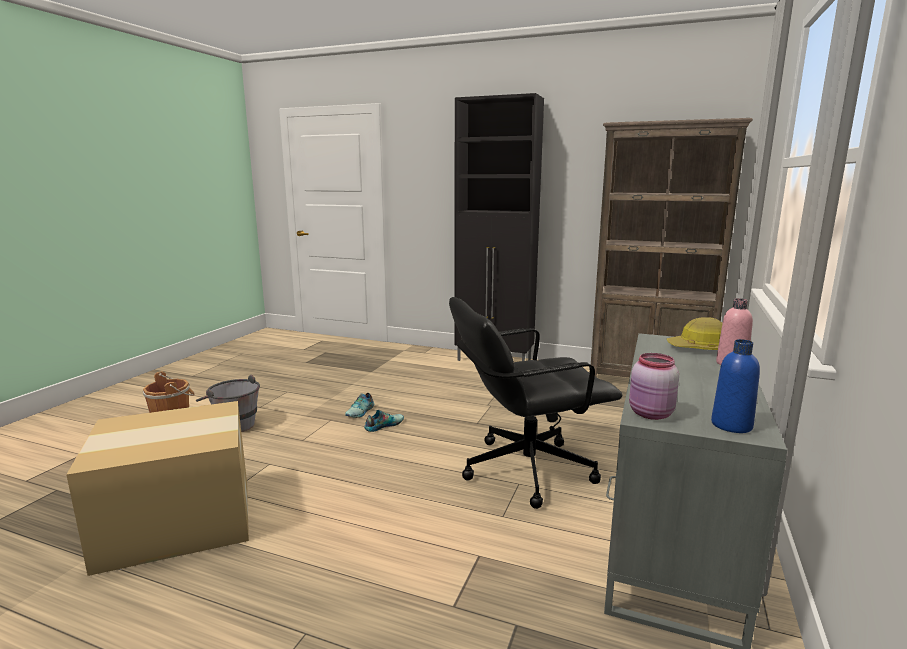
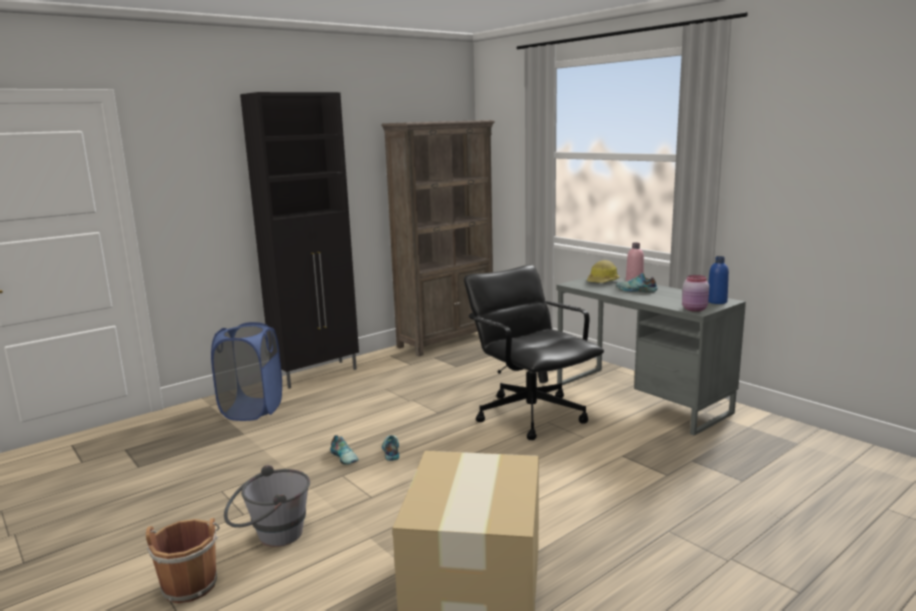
camera: 60 degrees left, 0 degrees up
black office chair [449,297,623,509] -> black office chair turned 135 degrees clockwise [464,265,604,440]
none -> blue laundry basket [211,322,282,421]
none -> shoe [616,273,657,292]

